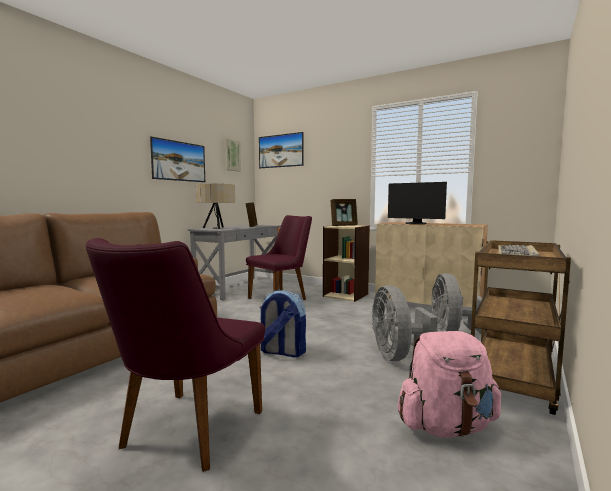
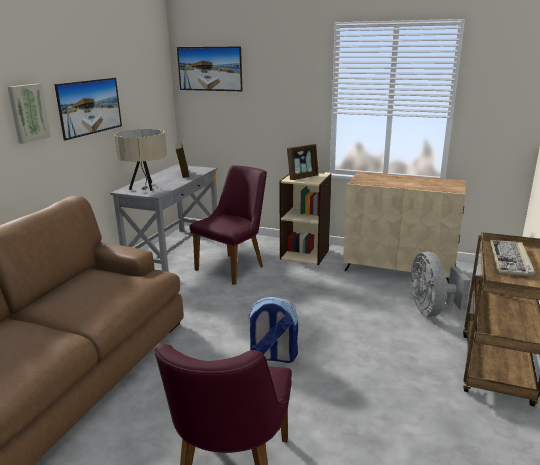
camera: 10 degrees left, 15 degrees up
picture [224,139,241,172] -> picture moved to [8,84,51,144]
grey fan [372,285,438,361] -> none
monitor [388,182,447,224] -> none
pink backpack [397,331,501,437] -> none

